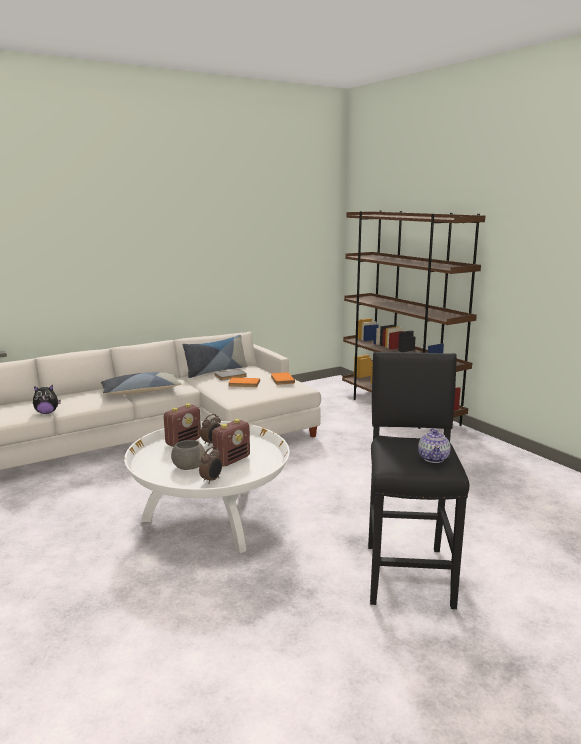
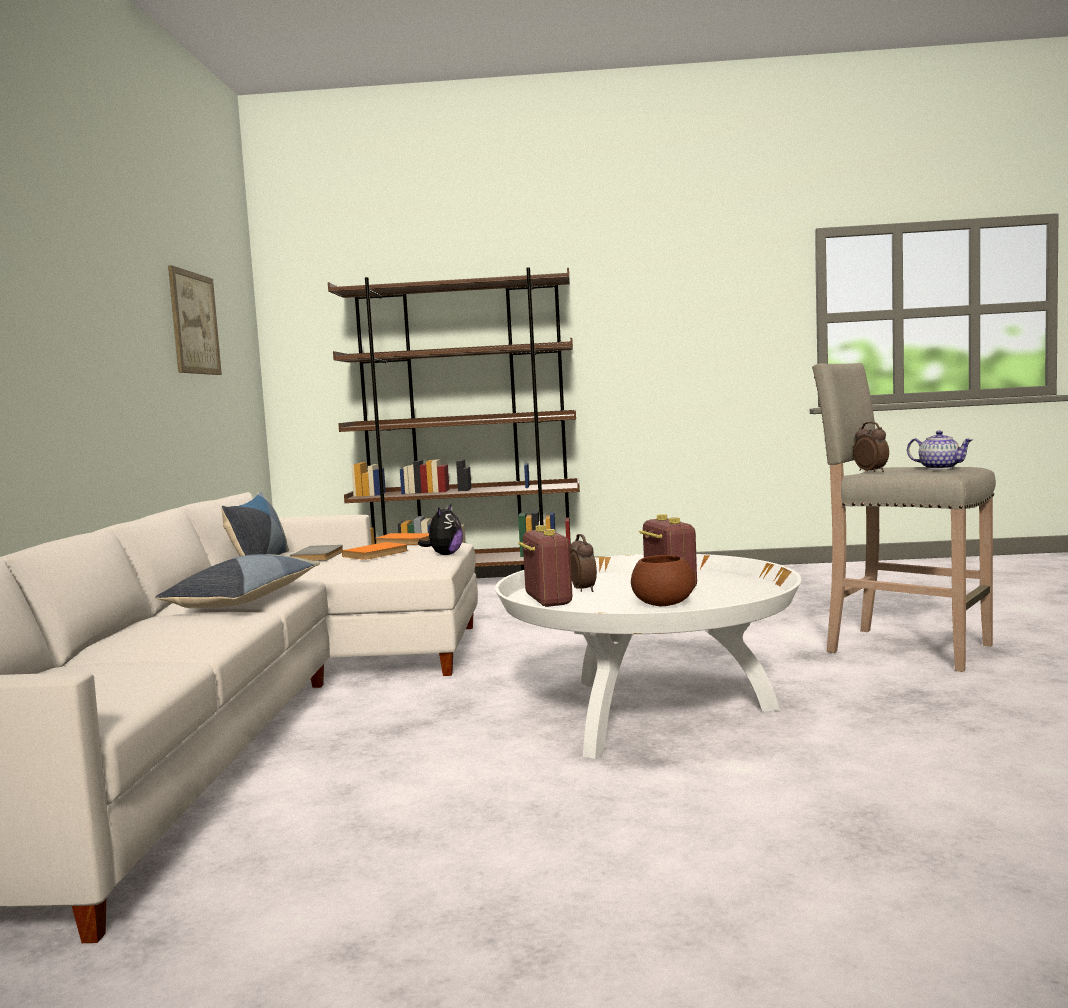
camera: 55 degrees left, 10 degrees down
plush toy [33,385,61,414] -> plush toy moved to [418,504,463,555]
grey bowl [171,440,205,470] -> brown bowl [631,555,695,606]
alarm clock [199,447,222,484] -> alarm clock moved to [853,422,889,472]
black stool [368,352,469,609] -> beige stool [812,363,996,672]
none -> picture [168,265,222,375]

